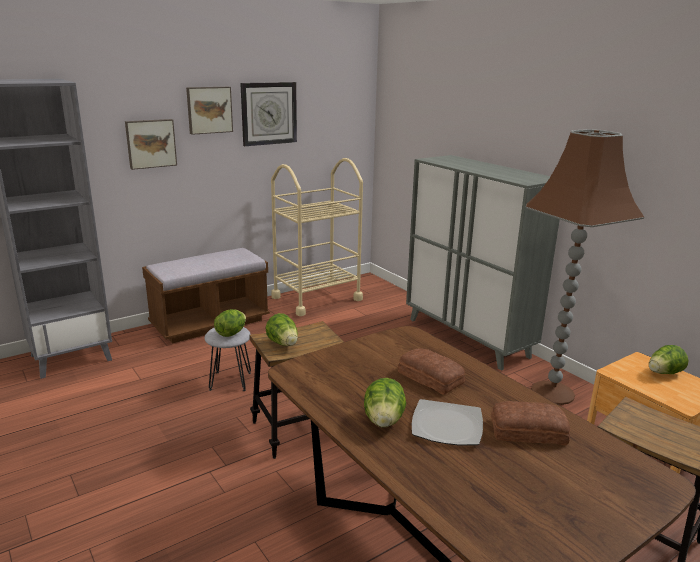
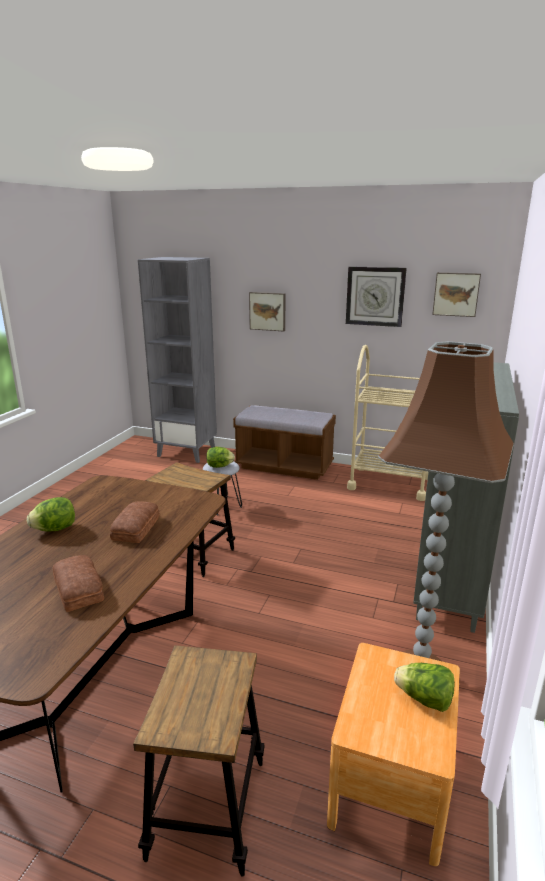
camera: 55 degrees right, 0 degrees up
picture [186,87,233,135] -> picture moved to [432,272,481,317]
lettuce [266,313,298,346] -> none
plate [412,399,483,445] -> none

